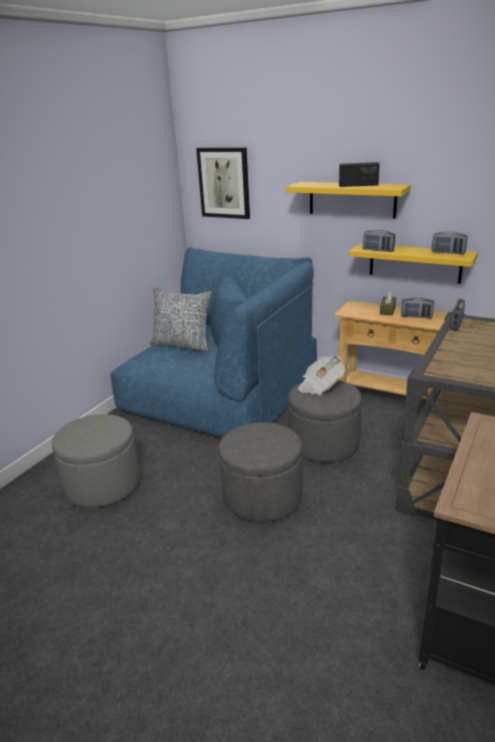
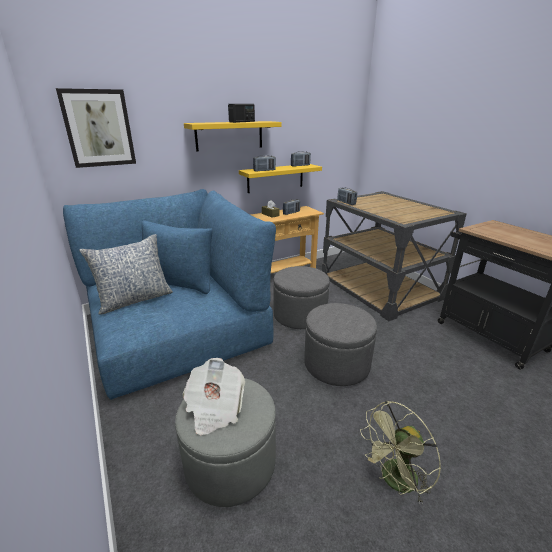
camera: 60 degrees left, 0 degrees up
newspaper [298,355,345,395] -> newspaper moved to [183,358,245,436]
none -> green fan [360,401,441,505]

